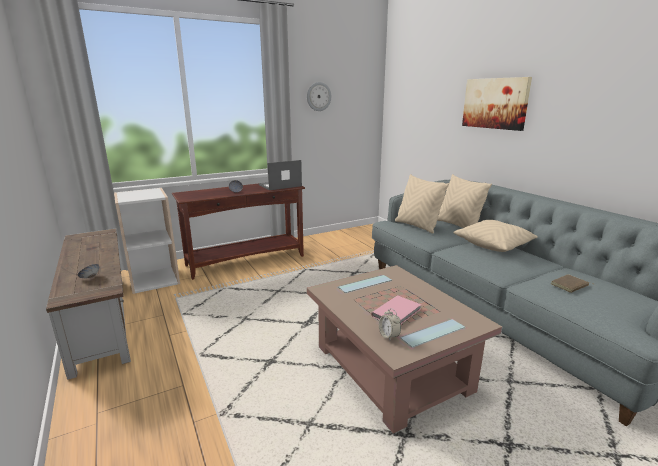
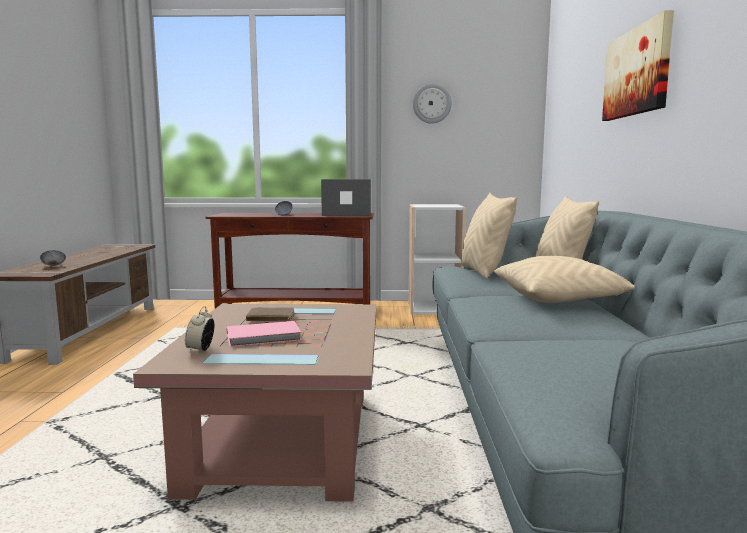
camera: 30 degrees right, 10 degrees down
bookcase [114,188,180,294] -> bookcase moved to [409,204,466,314]
brown book [551,274,596,293] -> brown book moved to [246,308,295,321]

